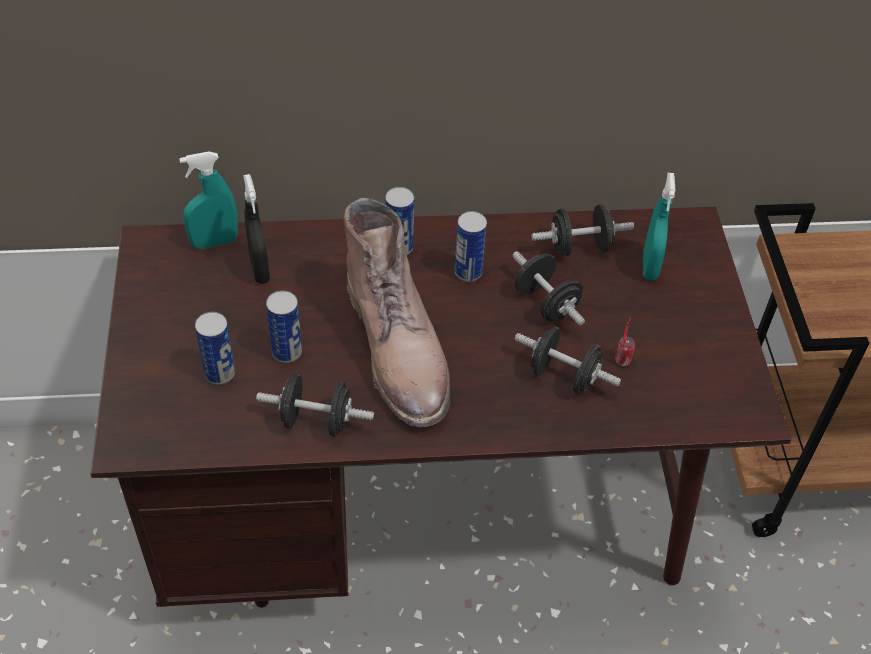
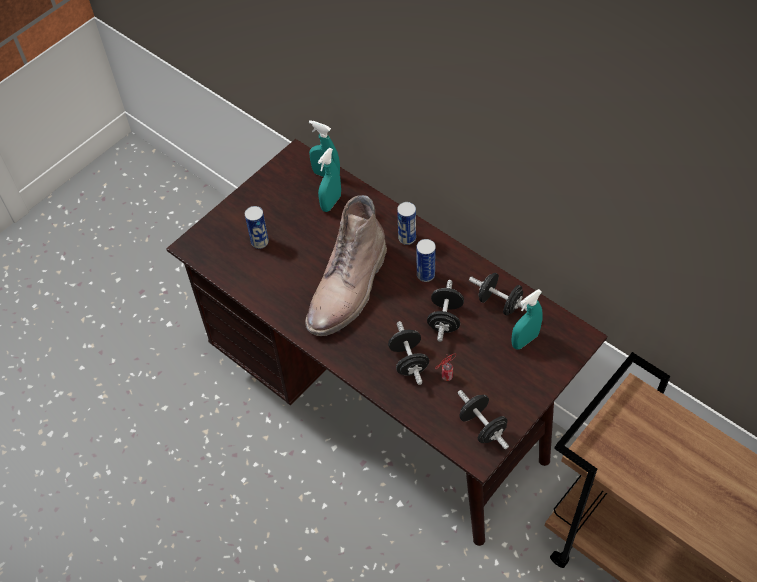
camera: 50 degrees right, 5 degrees up
black spray bottle [243,174,270,284] -> turquoise spray bottle [318,148,341,212]
black dumbbell [256,374,374,437] -> black dumbbell moved to [458,390,509,450]
can [266,290,302,363] -> none

